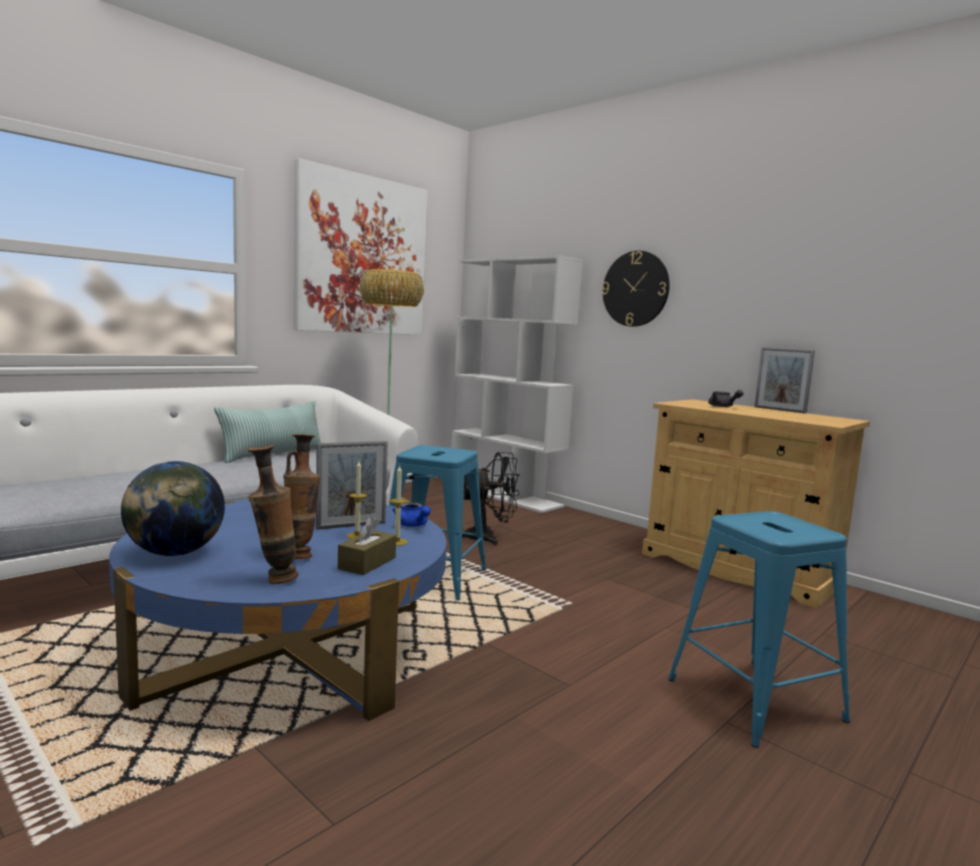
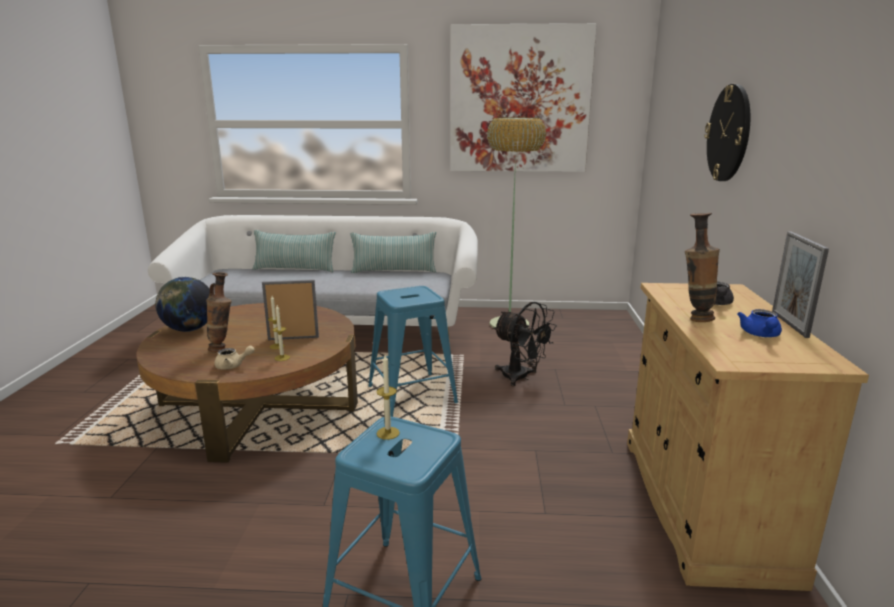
camera: 50 degrees right, 10 degrees up
blue coffee table [109,499,447,721] -> brown coffee table [136,303,358,463]
vase [248,445,299,584] -> vase moved to [685,213,720,322]
picture frame [316,441,388,530] -> picture frame turned 150 degrees clockwise [262,279,319,340]
brown tissue box [338,516,396,575] -> beige teapot [214,346,255,370]
blue teapot [392,502,431,527] -> blue teapot moved to [737,309,782,337]
white bookcase [452,255,583,513] -> none
none -> pillow [253,230,336,272]
none -> candle [376,355,400,440]

